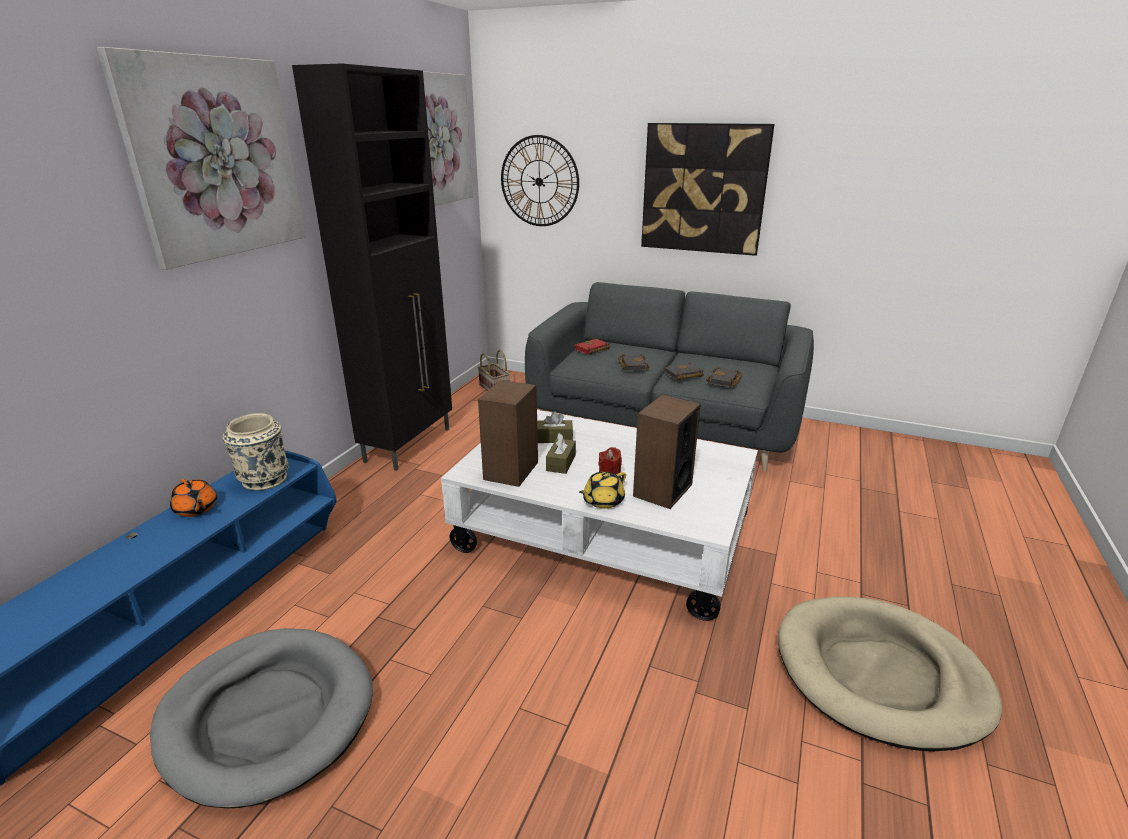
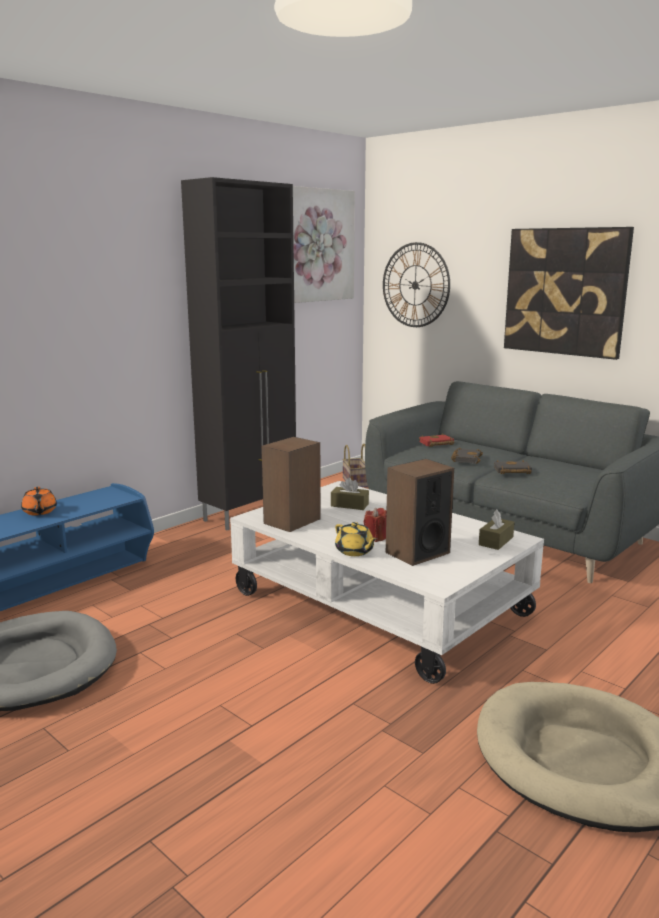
camera: 20 degrees right, 10 degrees down
picture [97,47,306,270] -> none
beige vase [223,413,289,491] -> none
brown tissue box [546,433,576,474] -> brown tissue box moved to [479,509,514,550]
yellow teapot [579,472,626,509] -> yellow teapot turned 105 degrees counterclockwise [335,522,377,556]
black book [706,367,742,387] -> none

